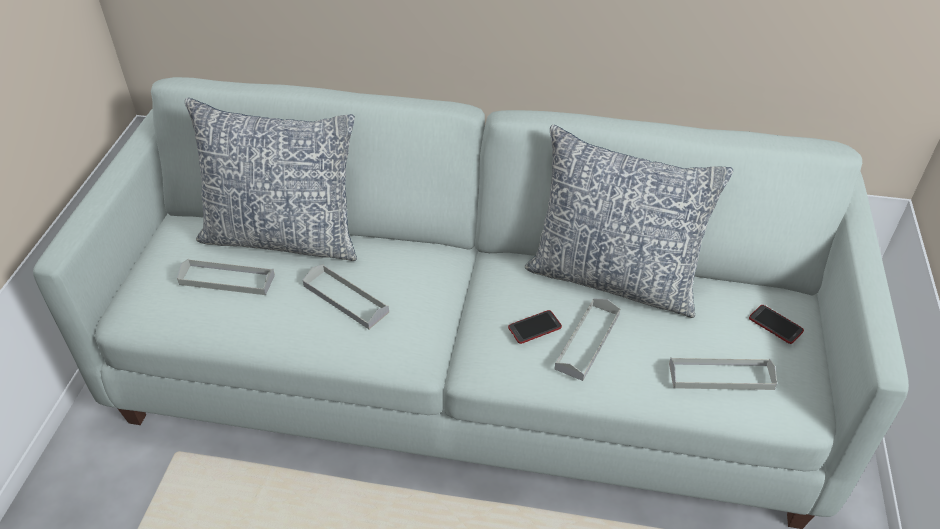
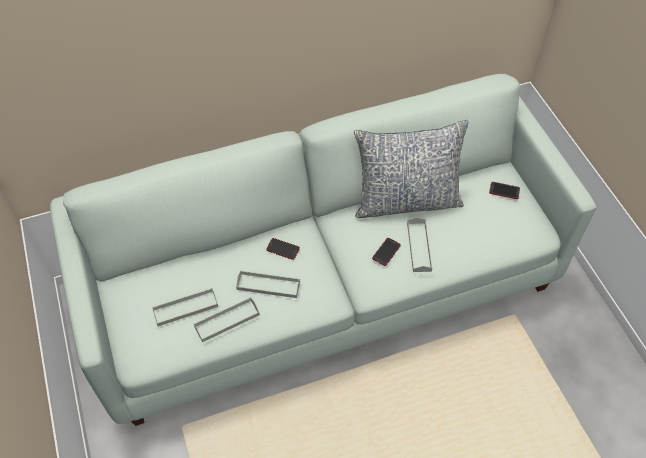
camera: 30 degrees left, 10 degrees up
pillow [185,98,357,261] -> none
grey tray [669,357,777,390] -> grey tray moved to [194,297,260,342]
none -> phone [266,238,300,260]

